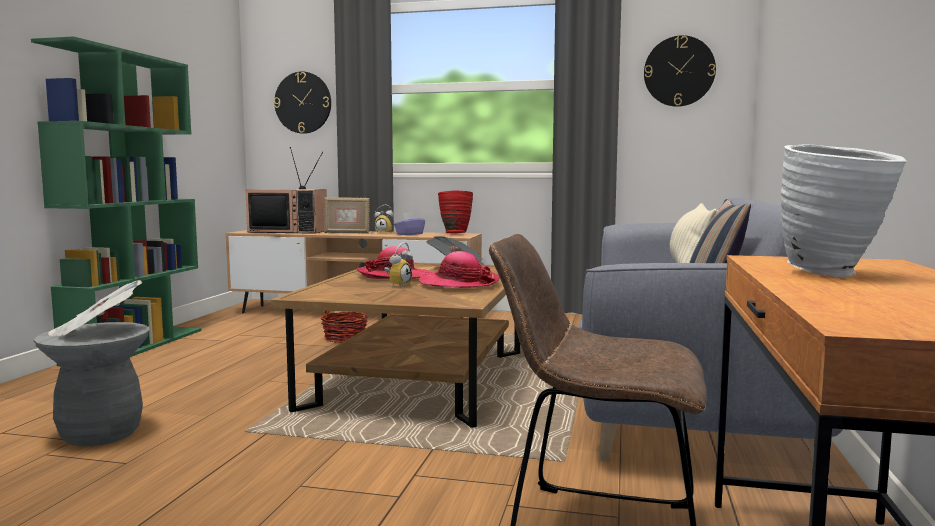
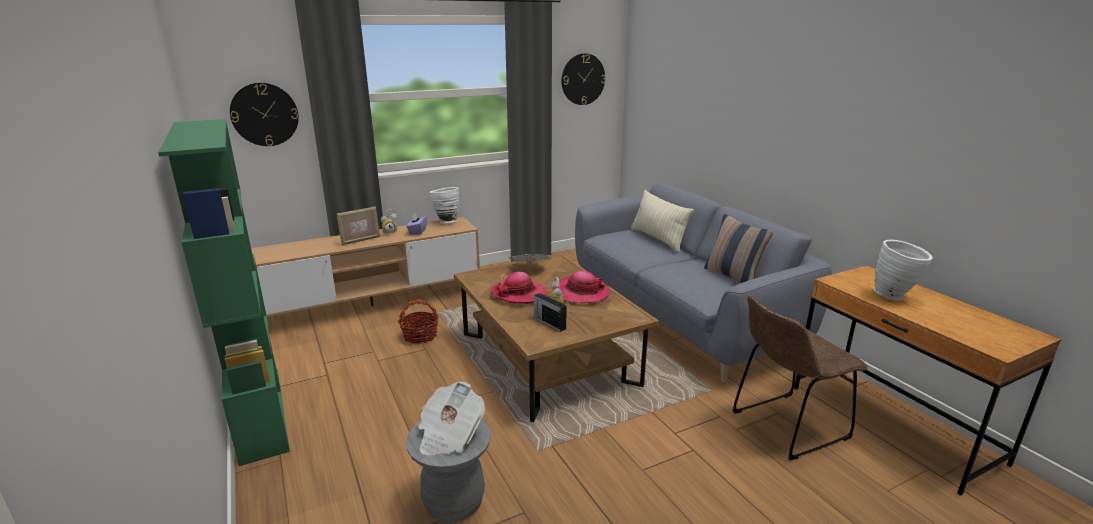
camera: 40 degrees left, 15 degrees up
television [245,147,327,234] -> none
red vase [438,190,473,233] -> white vase [429,187,459,223]
none -> radio [534,293,567,332]

